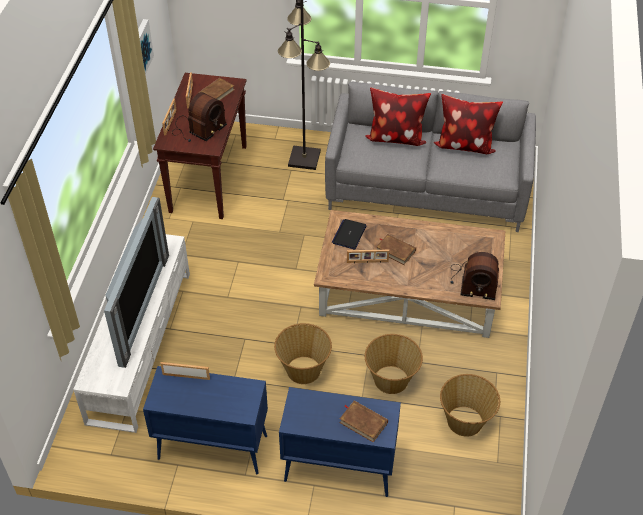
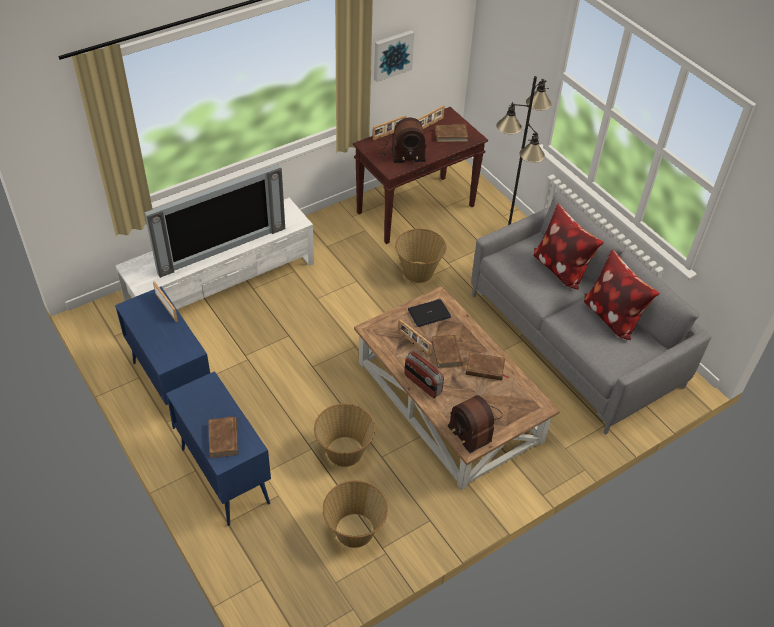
camera: 45 degrees right, 0 degrees up
basket [274,323,332,384] -> basket moved to [395,229,447,283]
none -> radio [404,351,444,398]
none -> brown book [466,352,509,381]

